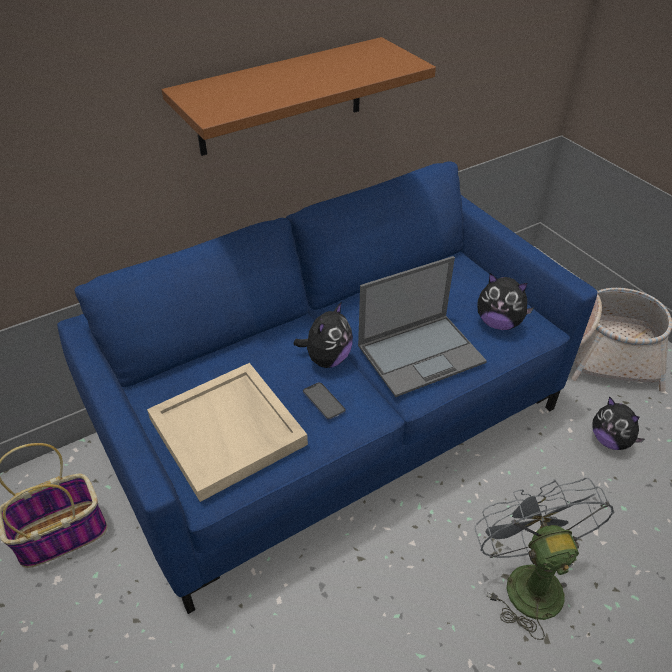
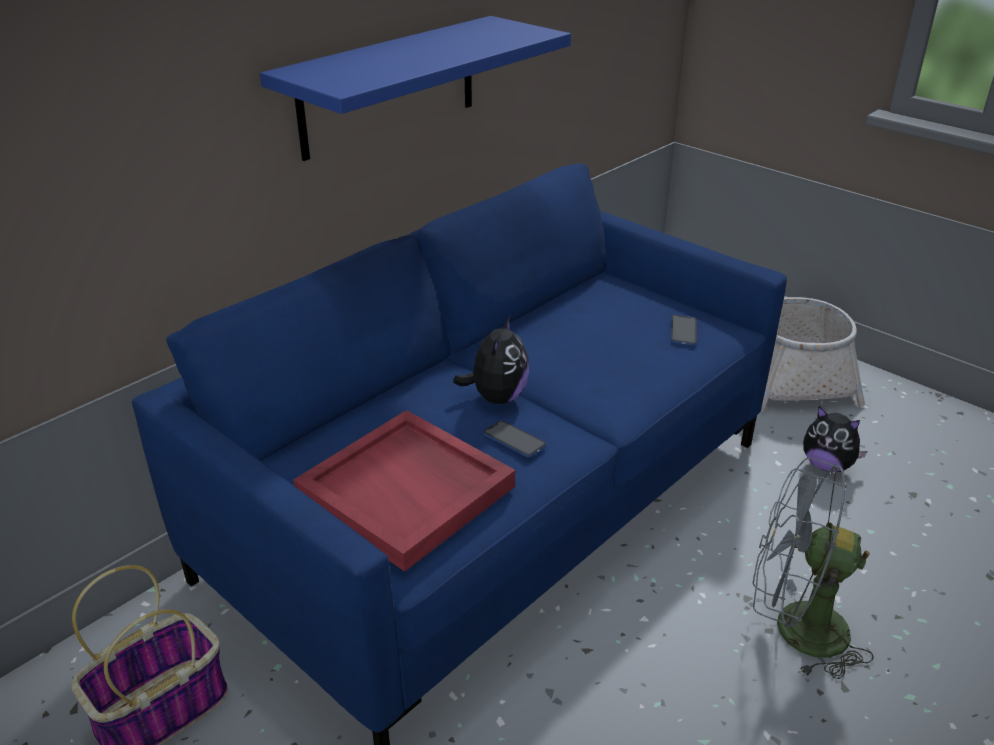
camera: 15 degrees left, 10 degrees down
beige tray [147,363,308,502] -> red tray [293,410,515,572]
brown shelf [162,37,436,156] -> blue shelf [260,16,571,161]
laptop [358,256,487,397] -> none
grey fan [475,478,615,640] -> grey fan turned 45 degrees counterclockwise [753,457,874,679]
plush toy [477,273,534,330] -> phone [671,315,697,345]

